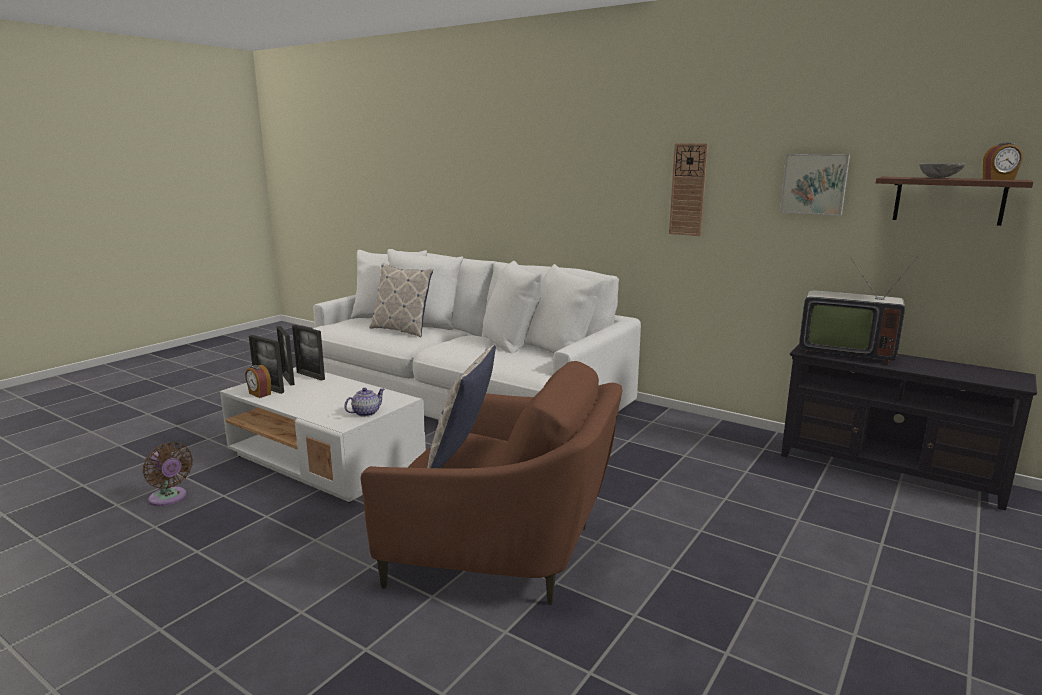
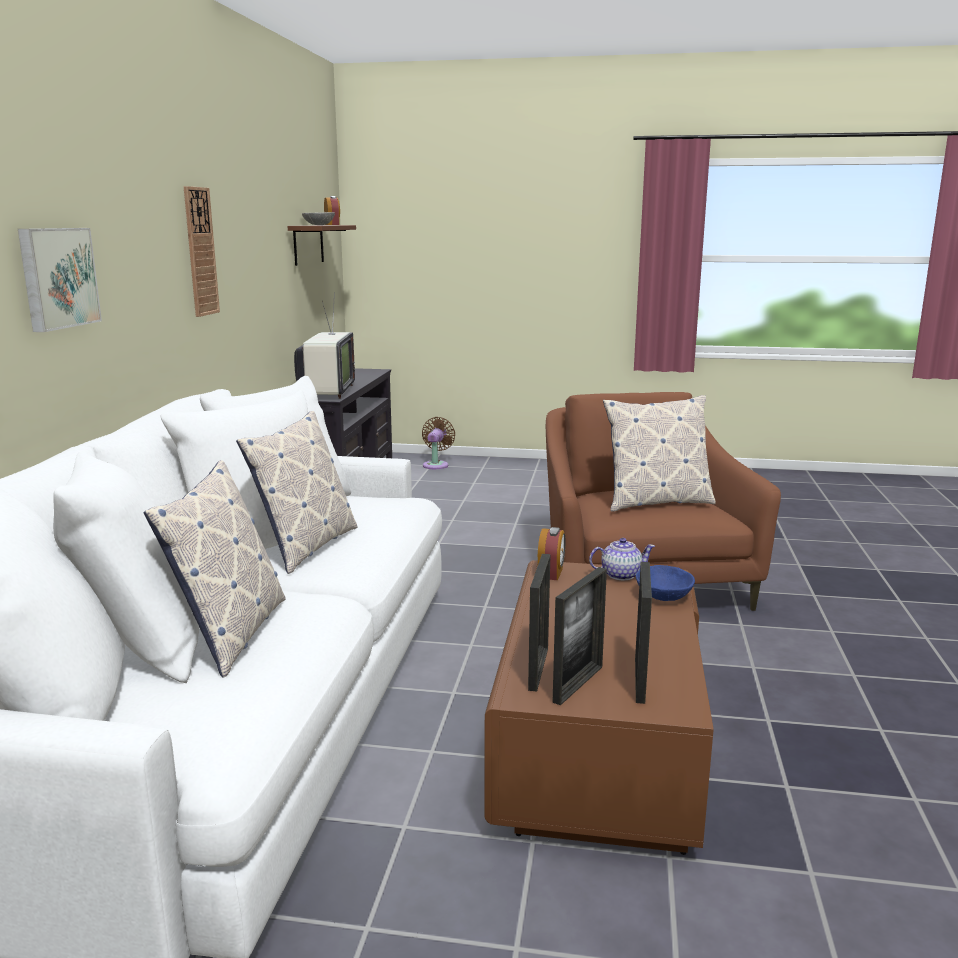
camera: 115 degrees left, 0 degrees up
brown fan [143,442,193,506] -> brown fan moved to [422,417,455,469]
white coffee table [220,367,426,503] -> brown coffee table [484,560,714,855]
alarm clock [245,365,271,398] -> alarm clock moved to [538,527,566,580]
teapot [344,388,385,417] -> teapot turned 150 degrees clockwise [589,538,655,580]
picture [780,154,850,216] -> picture moved to [18,228,102,332]
none -> pillow [236,411,357,574]
none -> blue bowl [636,565,695,601]

